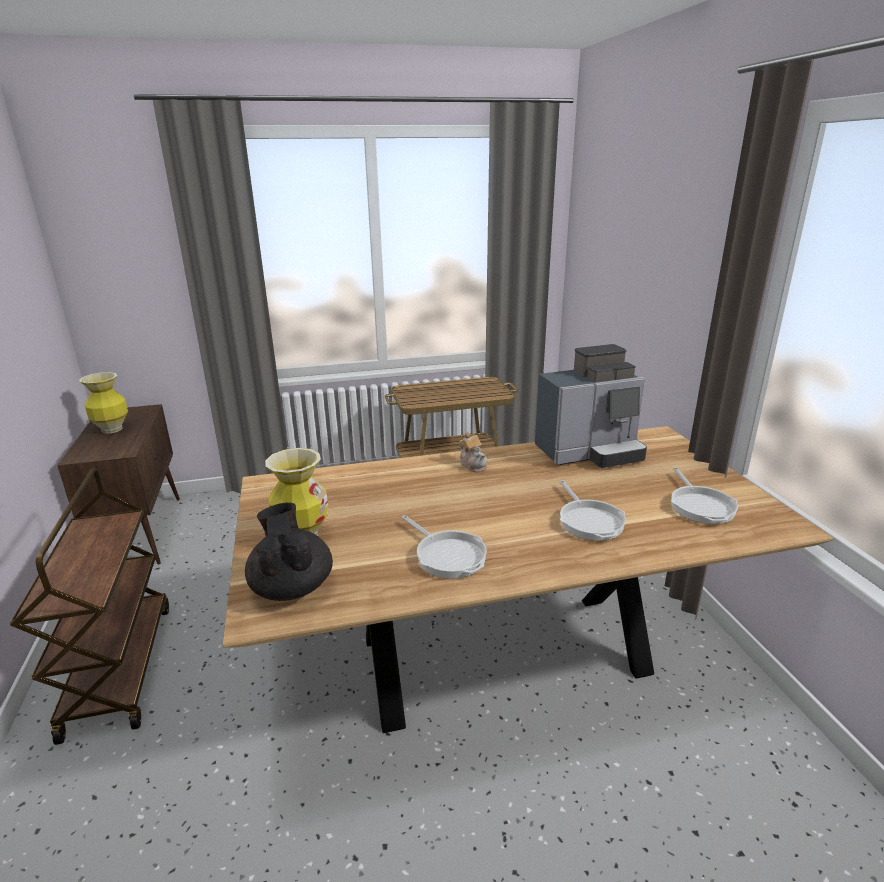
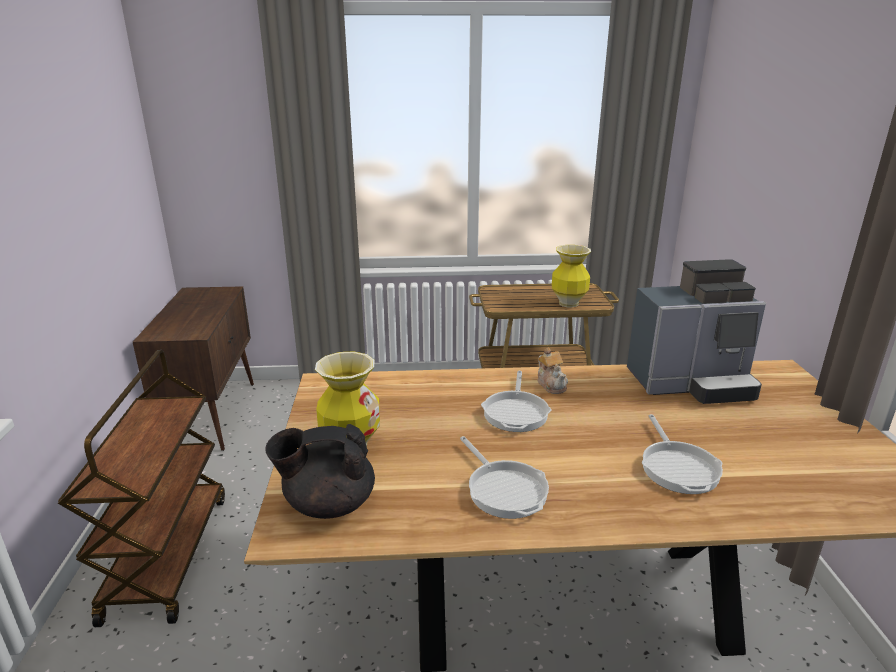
camera: 10 degrees right, 0 degrees up
vase [79,372,128,434] -> vase moved to [552,244,591,308]
black teapot [245,502,333,601] -> black teapot turned 90 degrees counterclockwise [265,424,375,519]
frying pan [671,467,738,524] -> frying pan moved to [481,371,551,432]

